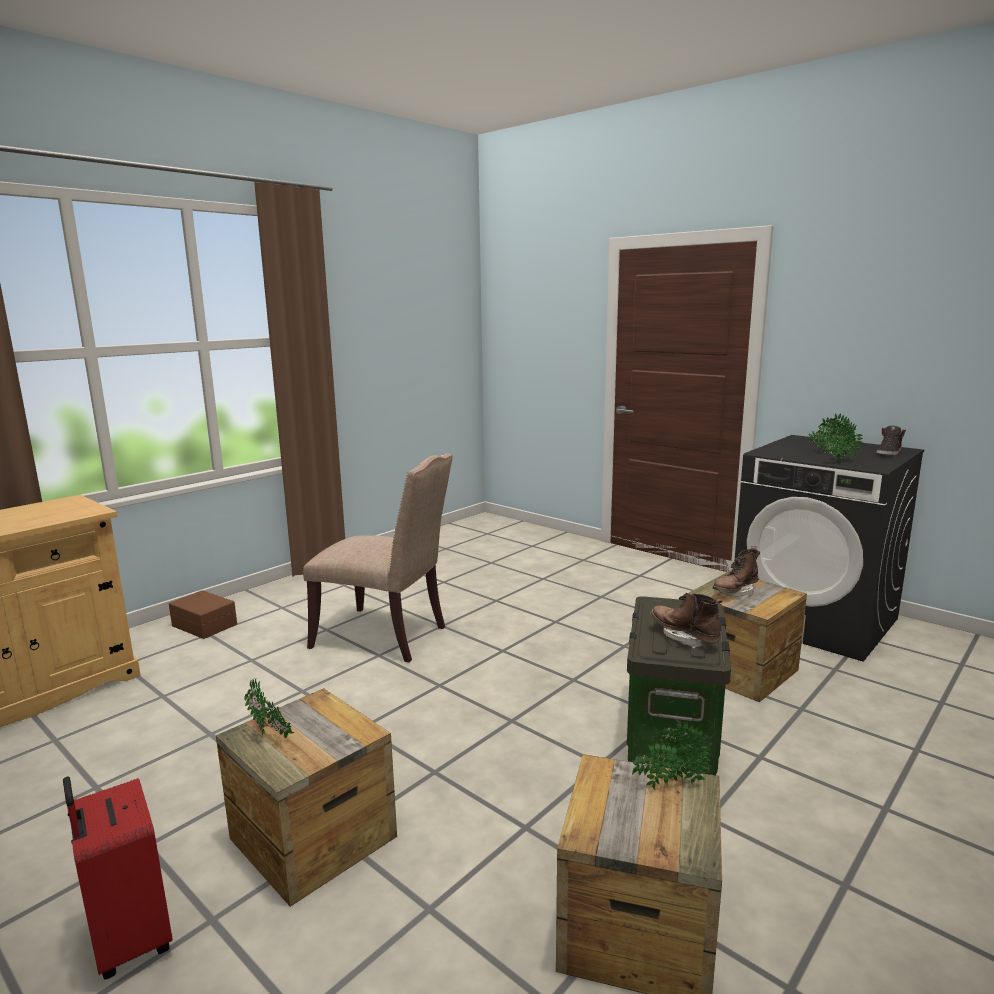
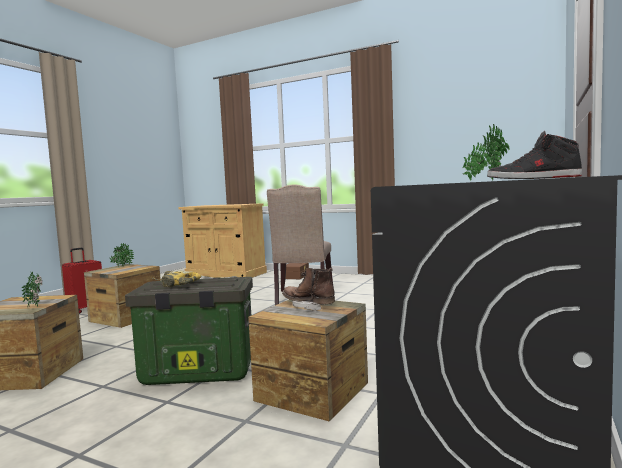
camera: 75 degrees right, 10 degrees down
brown boot [650,593,722,648] -> power drill [152,271,202,287]
potted plant [824,421,863,460] -> none

